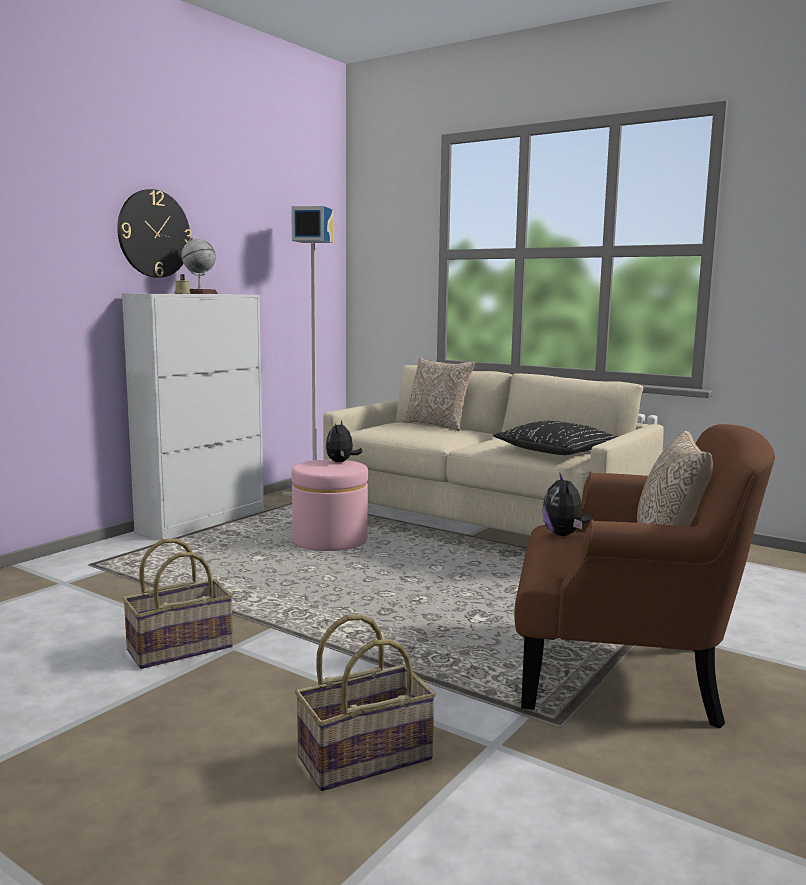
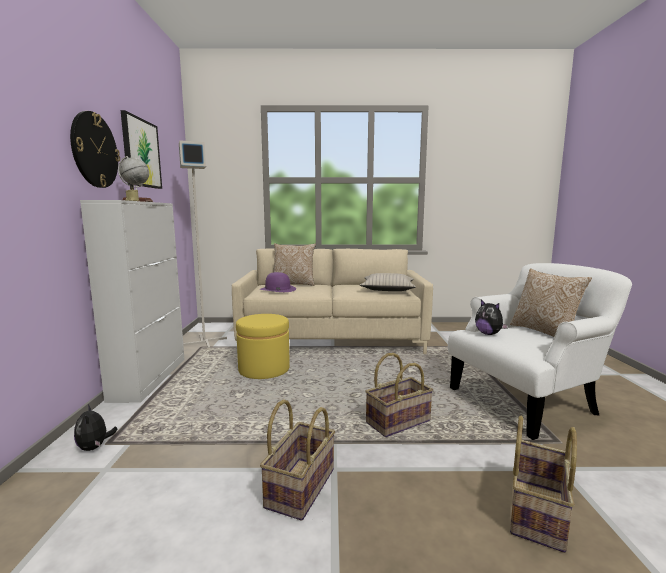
camera: 35 degrees left, 0 degrees up
pink ottoman [291,459,368,551] -> yellow ottoman [236,314,290,379]
plush toy [326,420,363,462] -> plush toy moved to [74,405,117,451]
black pillow [493,421,617,455] -> beige pillow [360,273,416,291]
brown armchair [514,424,775,728] -> white armchair [448,263,632,440]
none -> picture [121,110,162,189]
none -> purple hat [260,272,296,292]
none -> basket [365,353,433,437]

